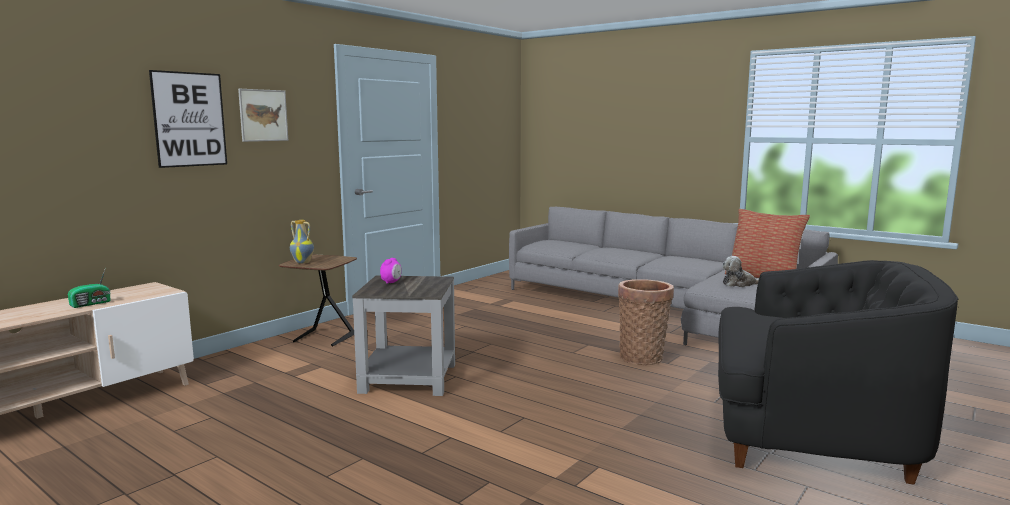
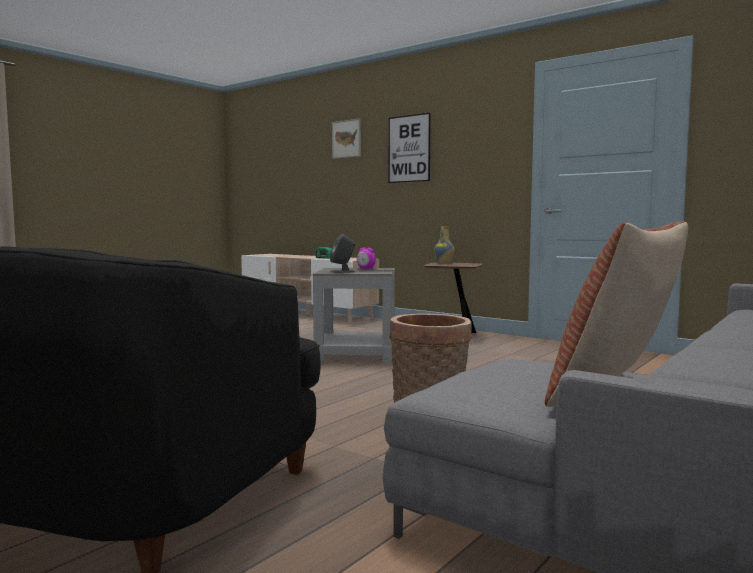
camera: 90 degrees right, 5 degrees down
picture [238,89,288,142] -> picture moved to [332,118,361,159]
plush toy [722,256,759,287] -> none
none -> grey speaker [330,234,355,273]

